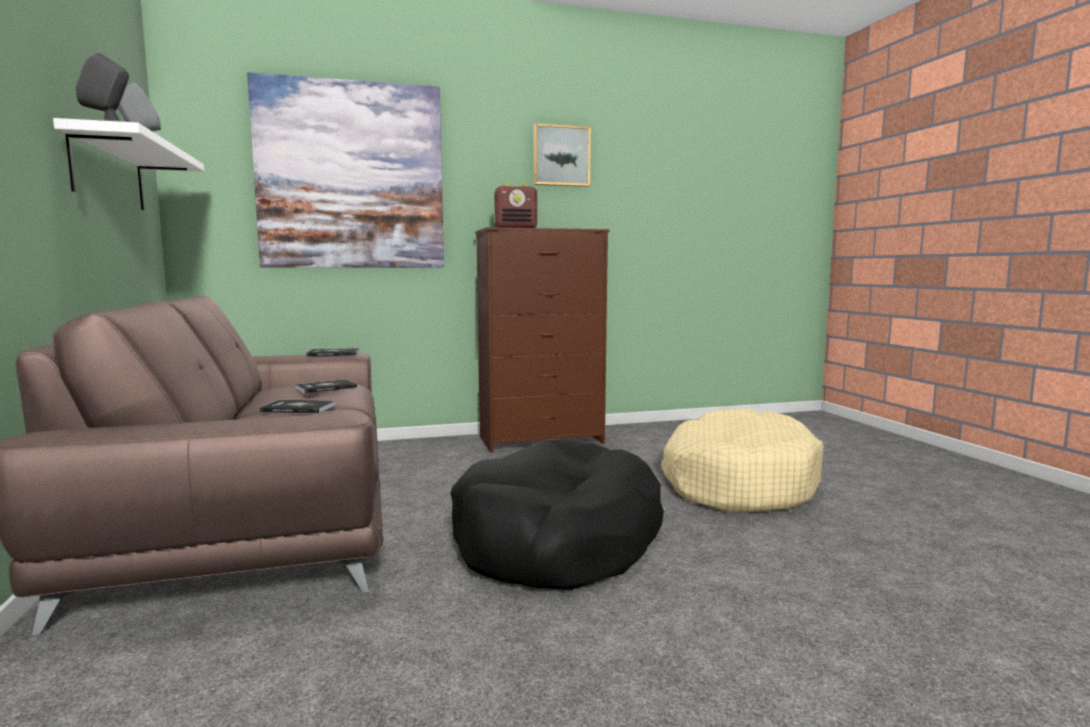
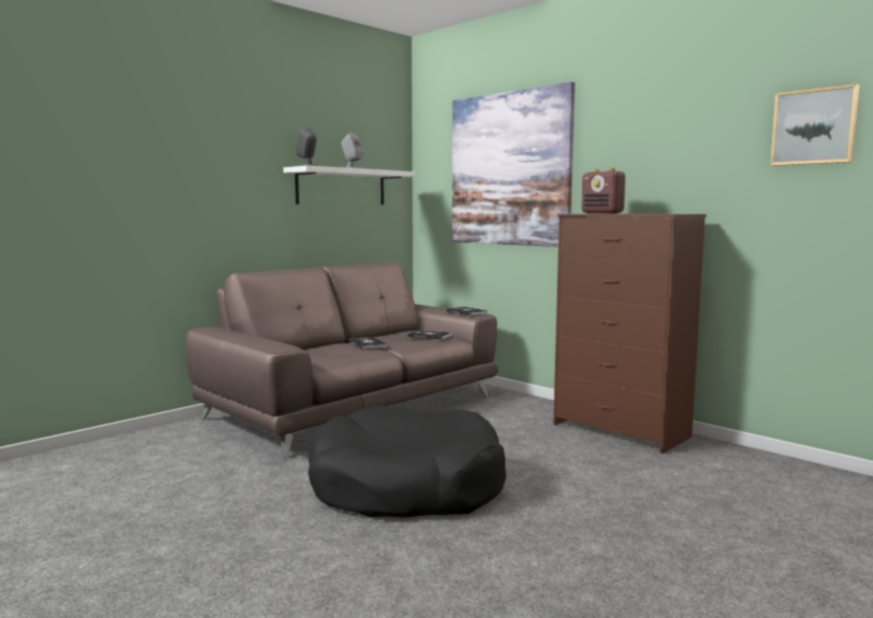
camera: 60 degrees right, 0 degrees up
picture [533,123,591,187] -> picture moved to [770,84,859,166]
beige dog bed [661,408,824,513] -> none

